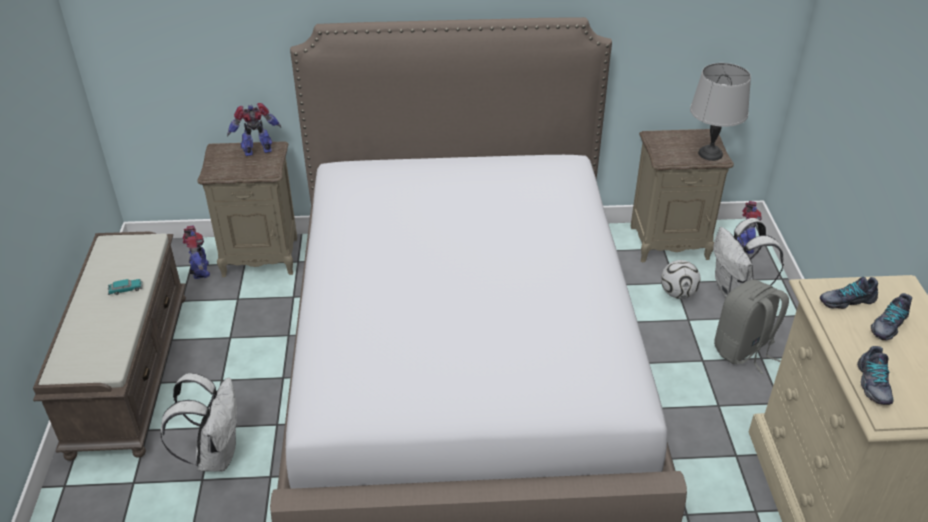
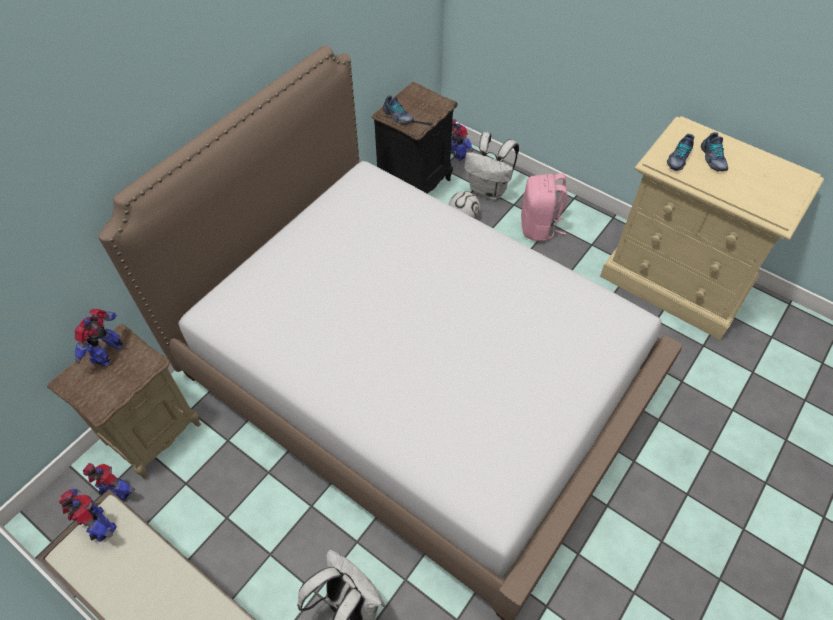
camera: 50 degrees left, 15 degrees up
toy car [108,279,143,295] -> none
beige nightstand [631,129,734,262] -> black nightstand [371,82,458,194]
grey table lamp [690,63,751,161] -> none
grey backpack [714,280,789,374] -> pink backpack [521,173,567,241]
shoe [857,346,894,405] -> shoe moved to [383,95,414,125]
none -> toy robot [58,489,116,542]

